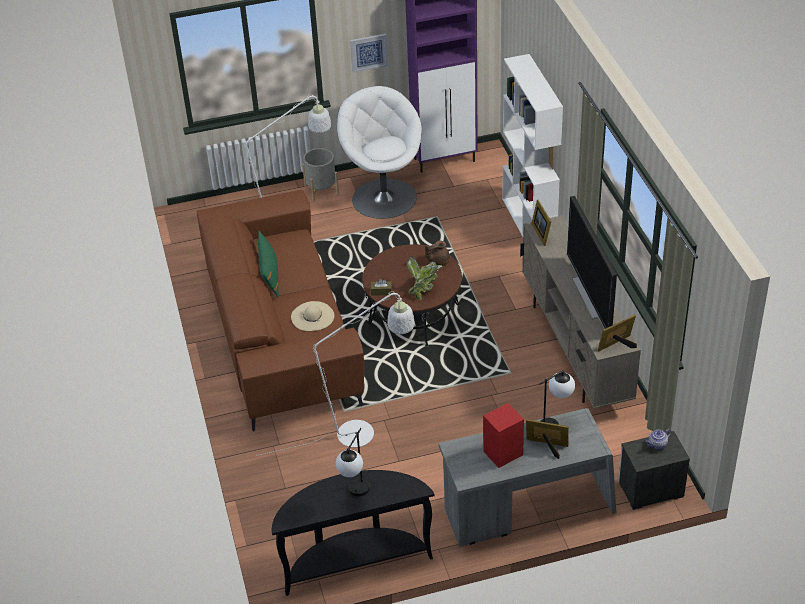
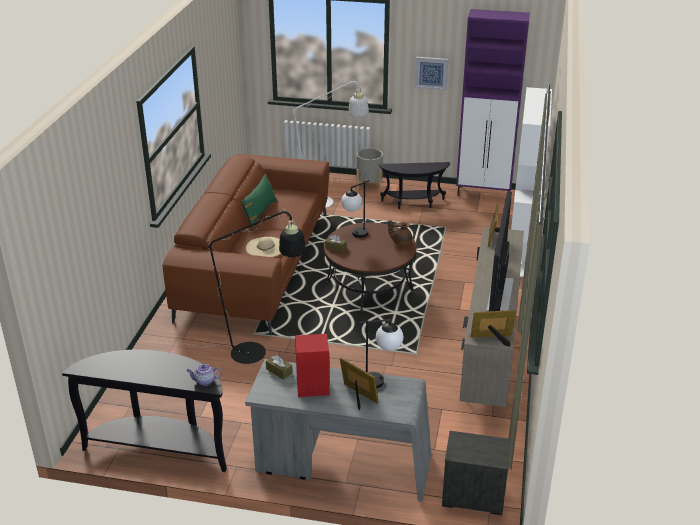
camera: 25 degrees right, 10 degrees down
white floor lamp [256,291,415,456] -> black floor lamp [158,209,306,364]
table lamp [336,428,370,496] -> table lamp moved to [341,180,369,238]
white armchair [337,86,422,219] -> black side table [379,162,450,209]
potted plant [407,256,442,300] -> none
teapot [645,429,671,450] -> teapot moved to [186,364,222,386]
none -> brown tissue box [266,355,293,380]

